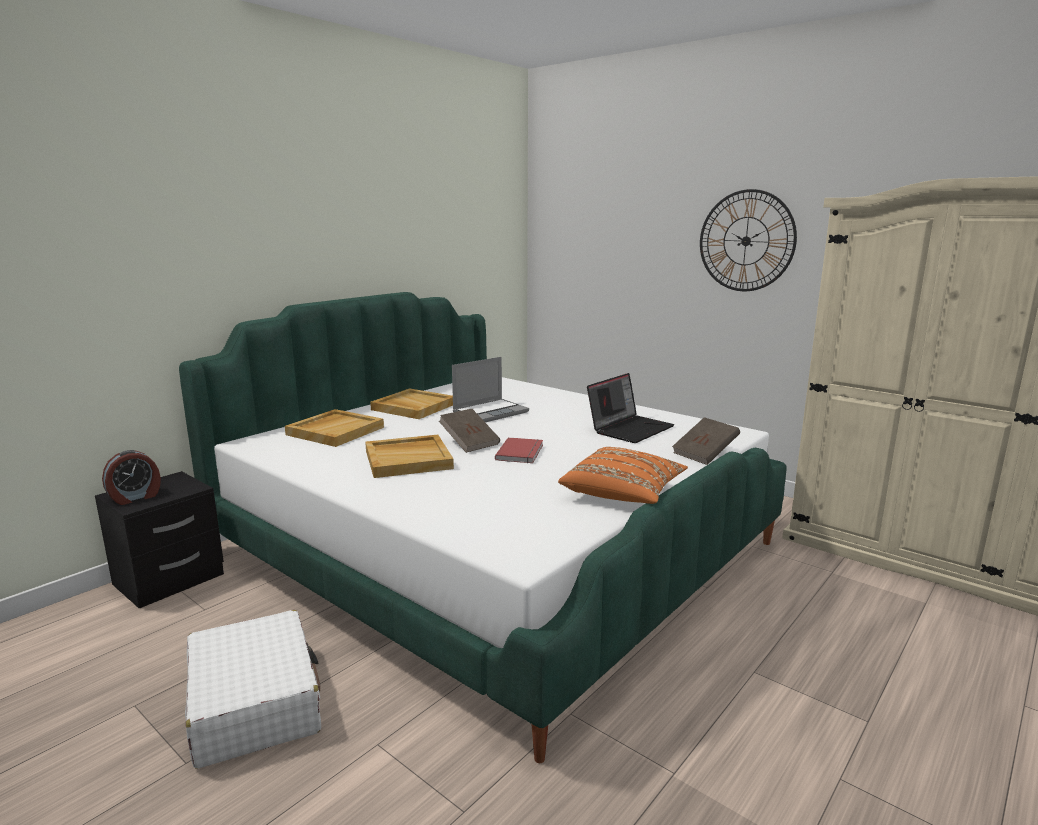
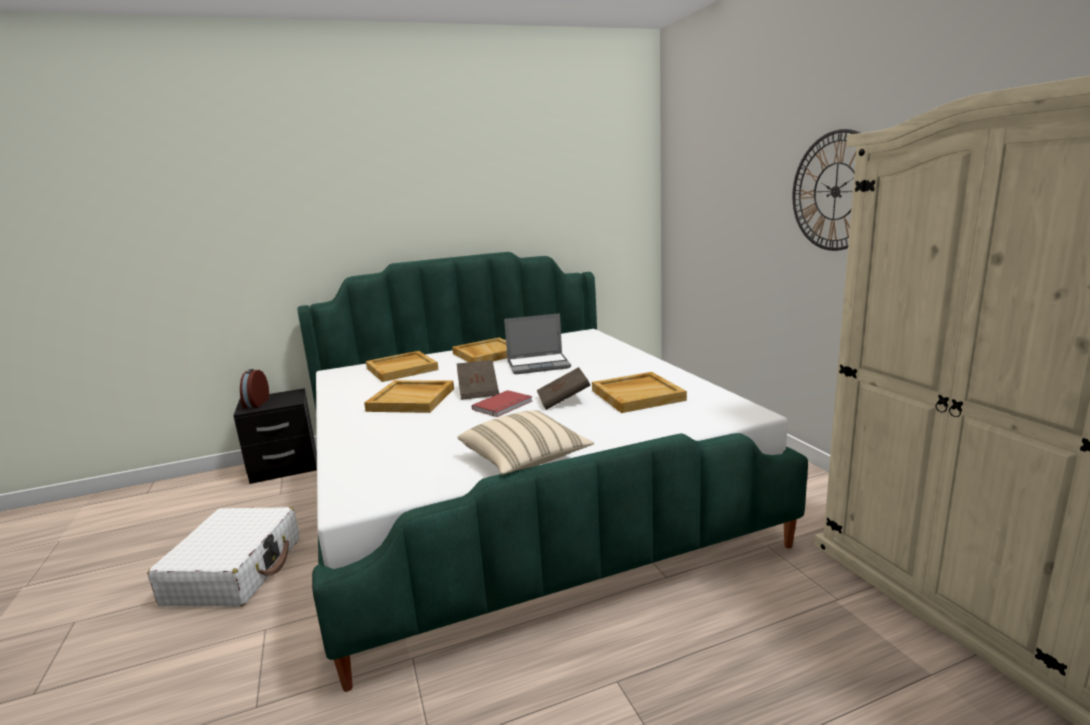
camera: 30 degrees right, 0 degrees up
alarm clock [102,450,161,505] -> alarm clock turned 105 degrees clockwise [240,369,269,408]
orange pillow [558,447,688,504] -> beige pillow [457,410,594,475]
laptop [587,373,674,443] -> beige tray [592,372,687,413]
brown book [672,417,740,465] -> brown book moved to [537,367,591,410]

